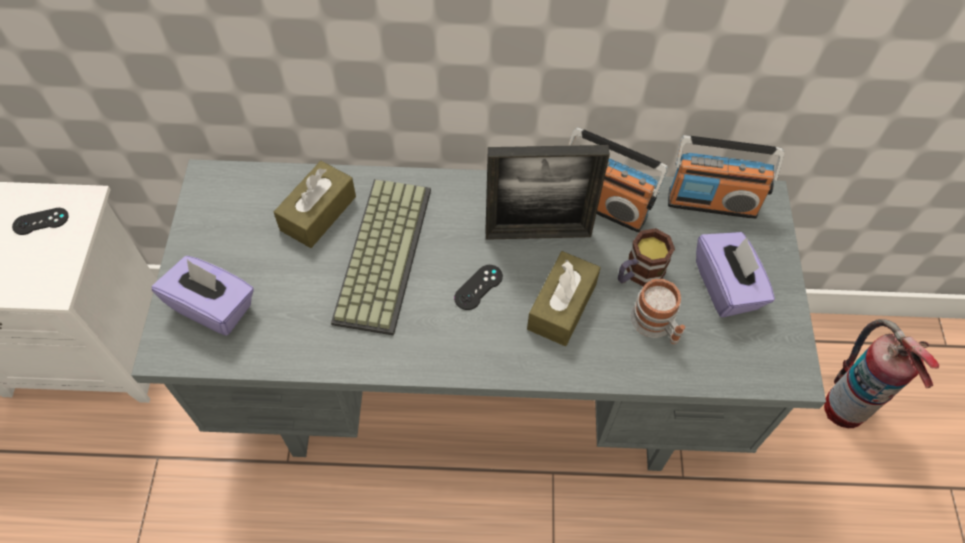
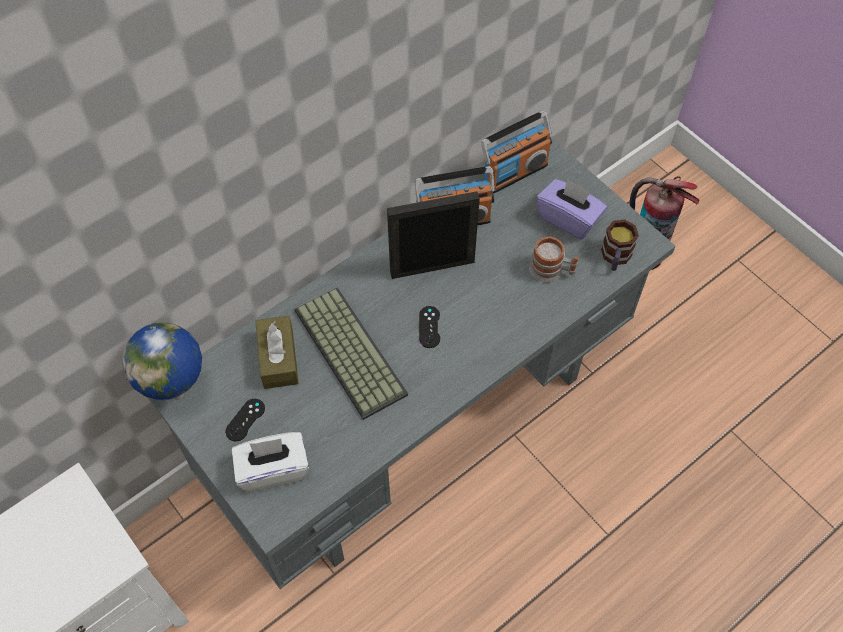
camera: 40 degrees left, 0 degrees up
black game controller [12,208,69,235] -> black game controller moved to [225,399,265,441]
purple tissue box [152,256,254,336] -> white tissue box [232,432,309,492]
picture frame [485,145,610,240] -> picture frame turned 150 degrees counterclockwise [387,191,480,279]
brown tissue box [527,251,601,346] -> none
mug [618,228,675,287] -> mug moved to [601,220,639,271]
none -> globe [122,323,202,400]

